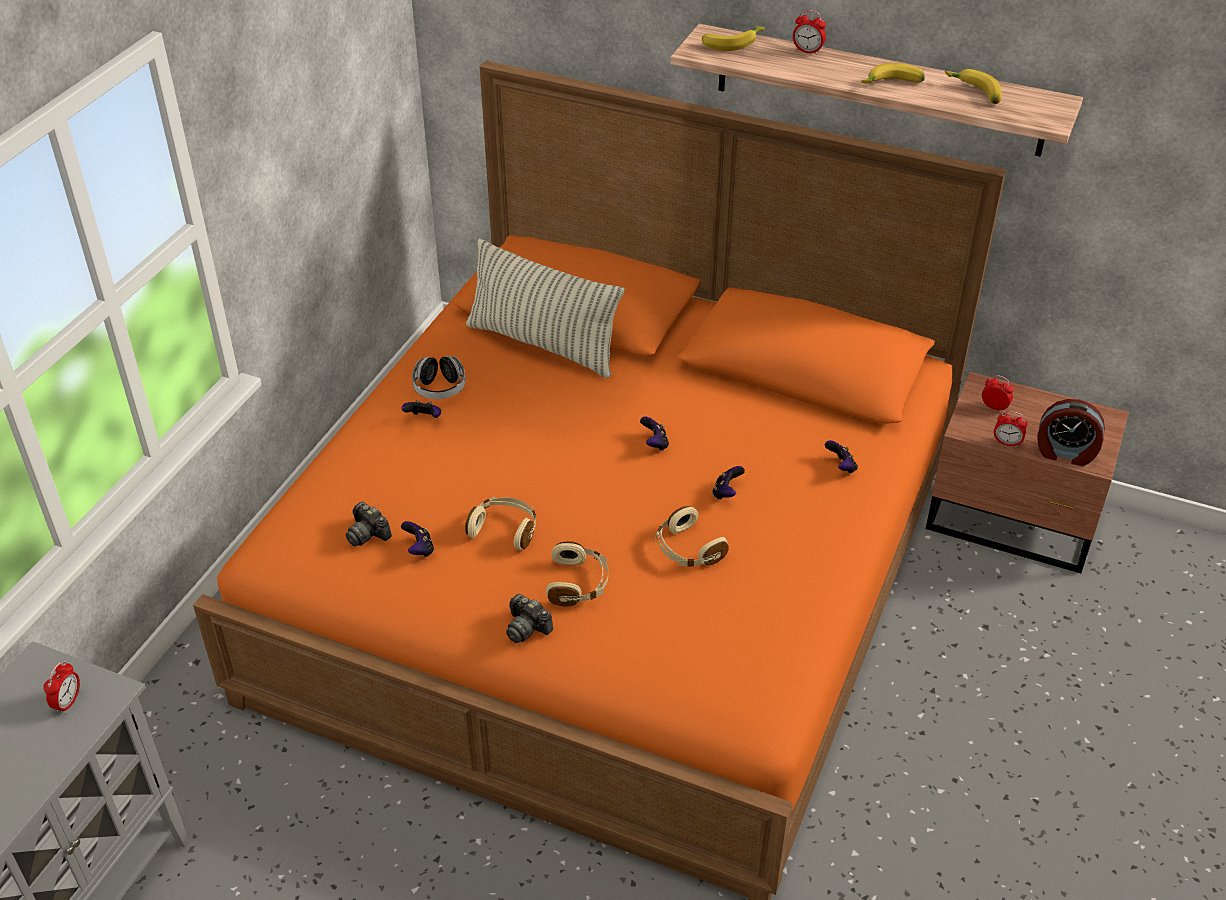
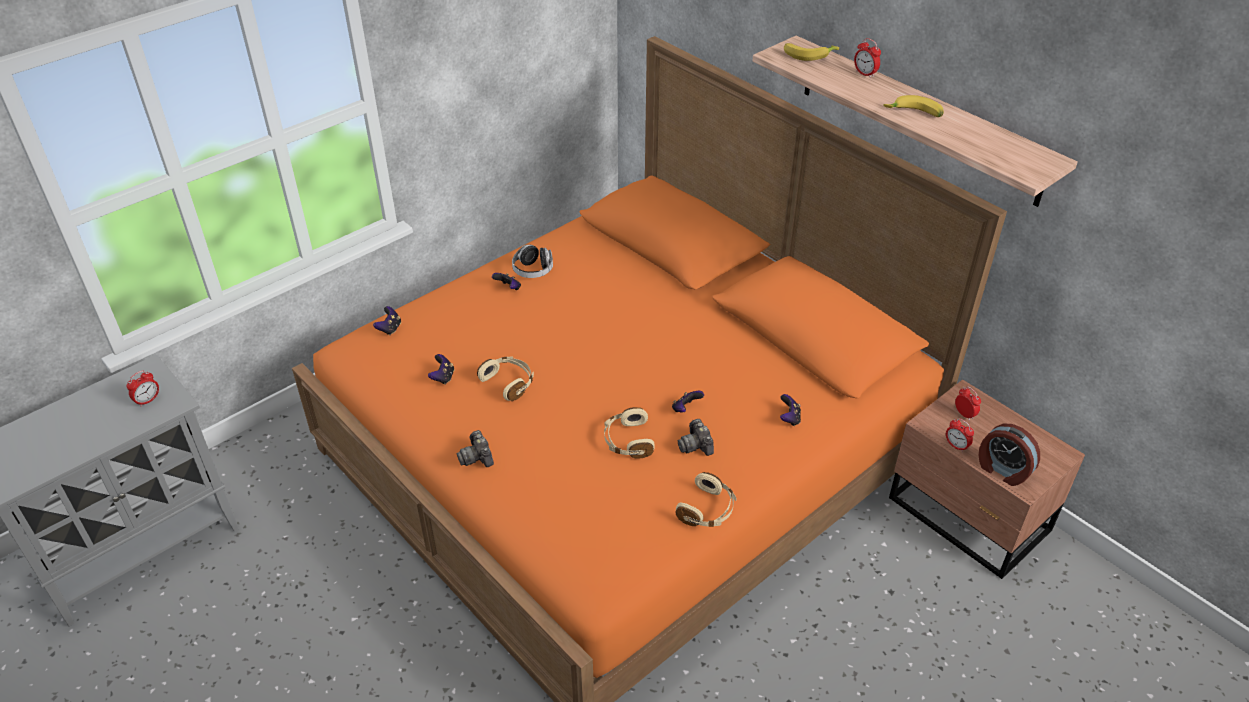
camera: 25 degrees right, 0 degrees up
camera [345,502,392,546] -> camera moved to [678,419,714,456]
pillow [466,239,625,378] -> none
beige headphones [546,541,608,606] -> beige headphones moved to [676,472,737,527]
game controller [640,417,669,451] -> game controller moved to [373,306,401,335]
banana [945,69,1002,104] -> none

